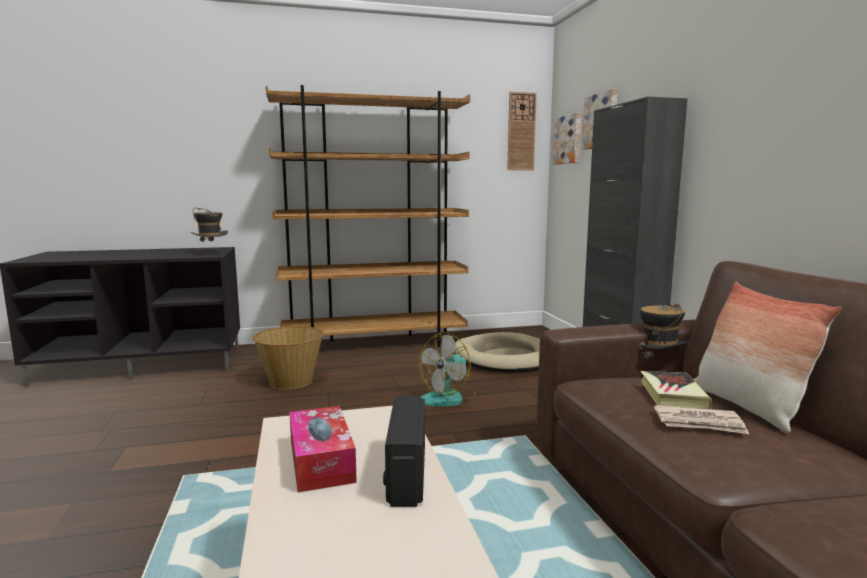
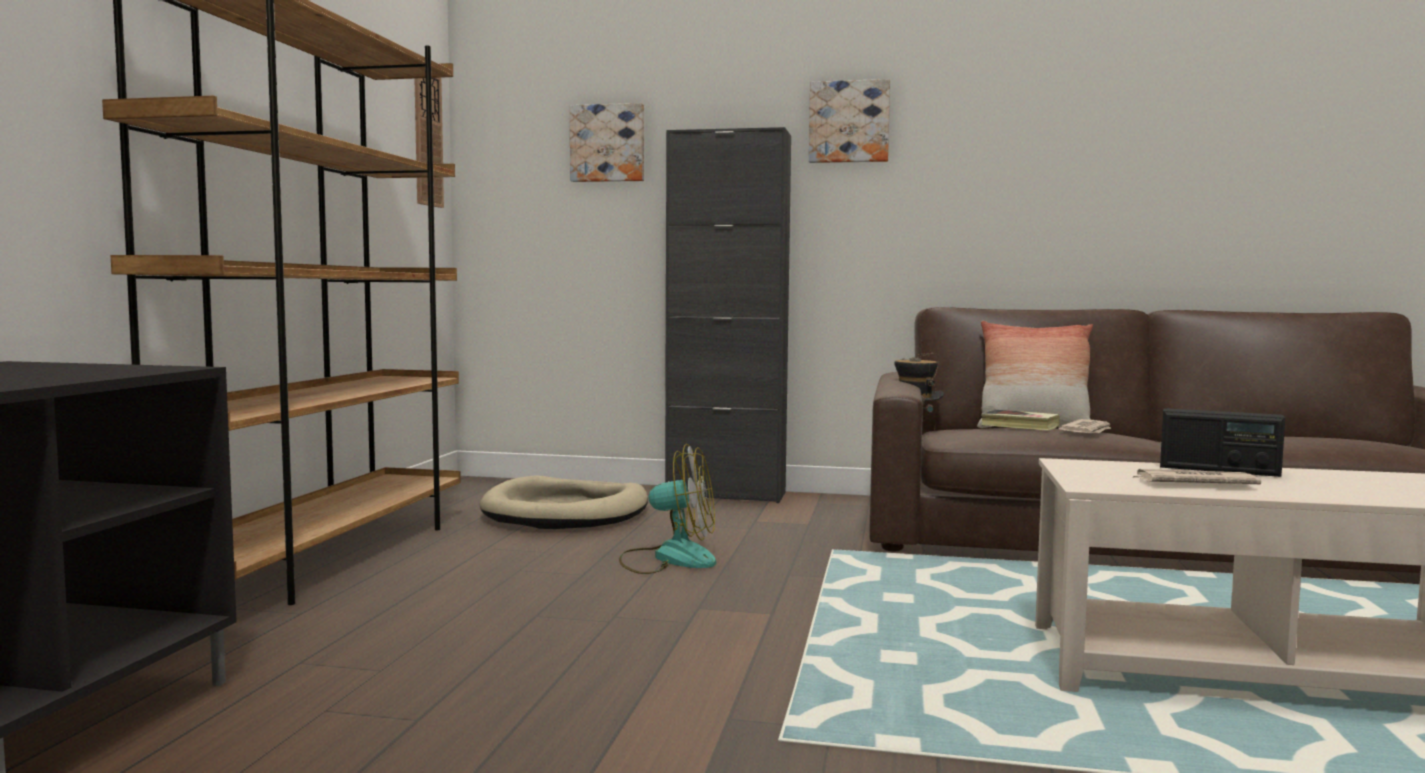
camera: 65 degrees left, 5 degrees down
hat [191,207,228,252] -> none
basket [252,326,324,390] -> none
tissue box [290,406,357,493] -> newspaper [1132,469,1261,484]
fan [419,332,476,406] -> fan turned 60 degrees counterclockwise [619,444,716,574]
picture [553,113,581,165] -> picture moved to [809,79,890,163]

